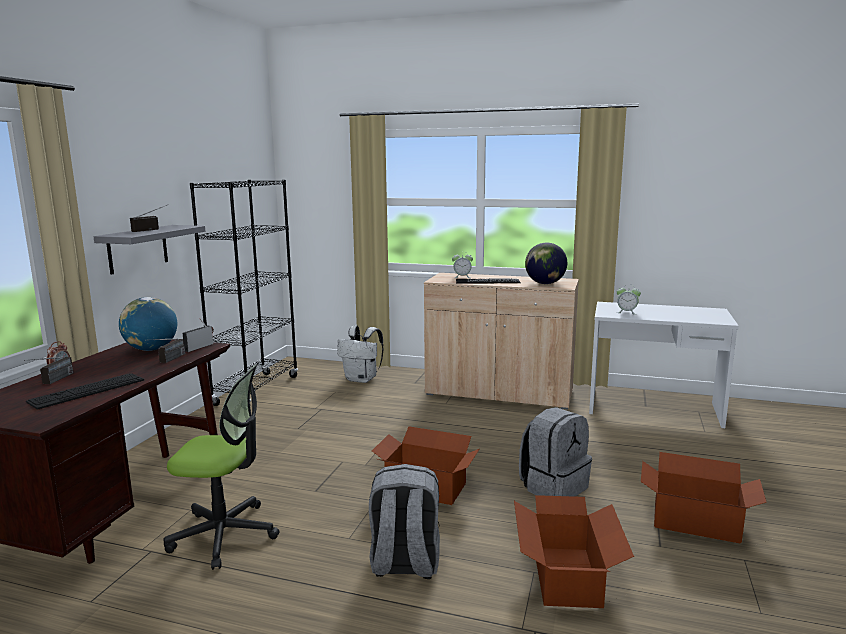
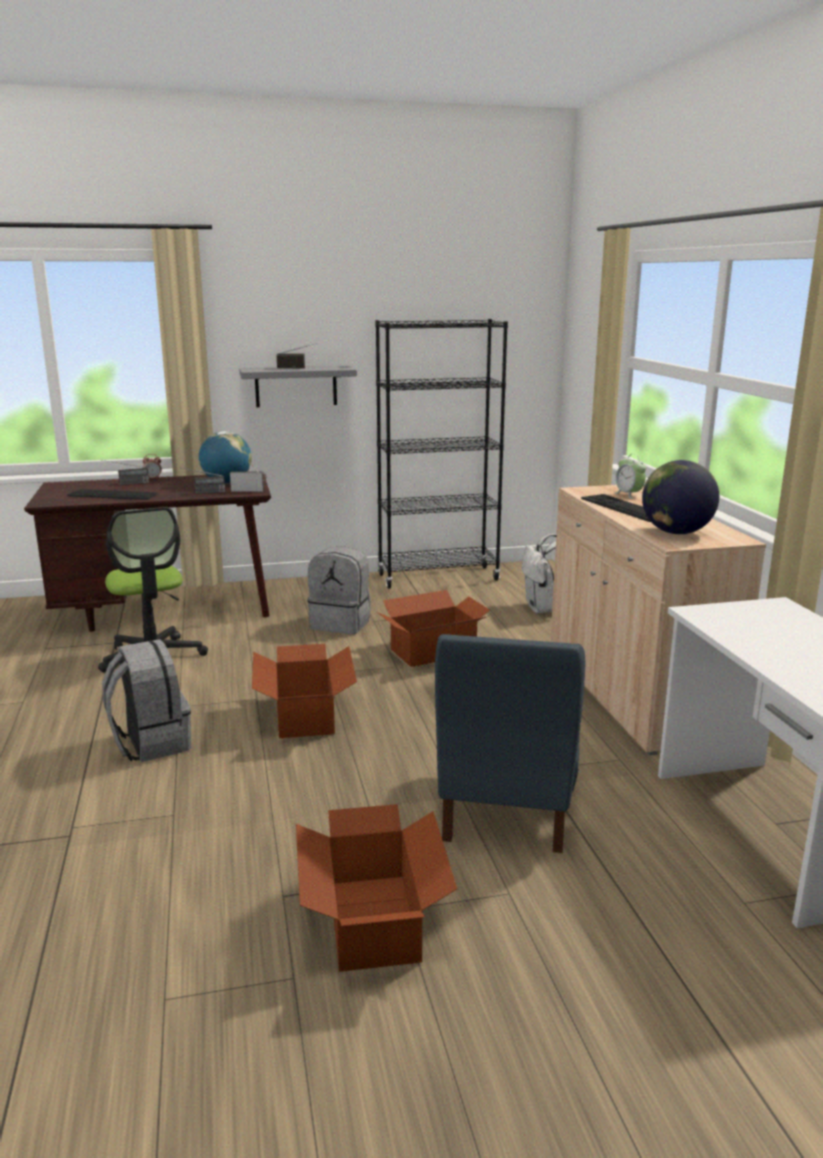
camera: 60 degrees right, 5 degrees up
cardboard box [514,495,634,608] -> cardboard box moved to [377,590,490,667]
grey backpack [519,407,592,497] -> grey backpack moved to [308,546,371,634]
alarm clock [617,284,641,315] -> none
none -> blue chair [435,634,585,853]

